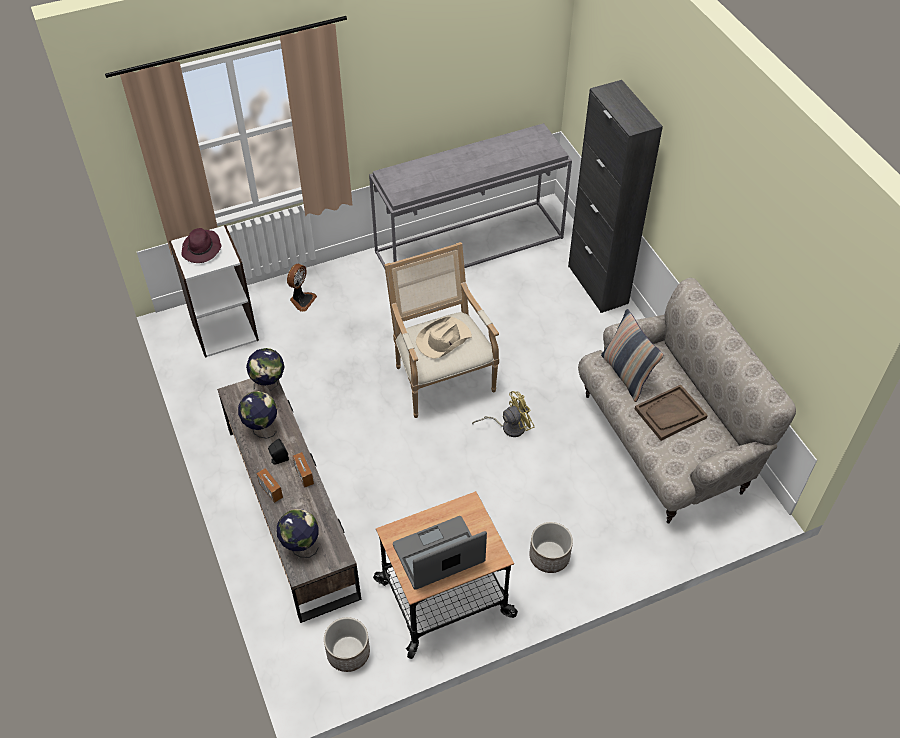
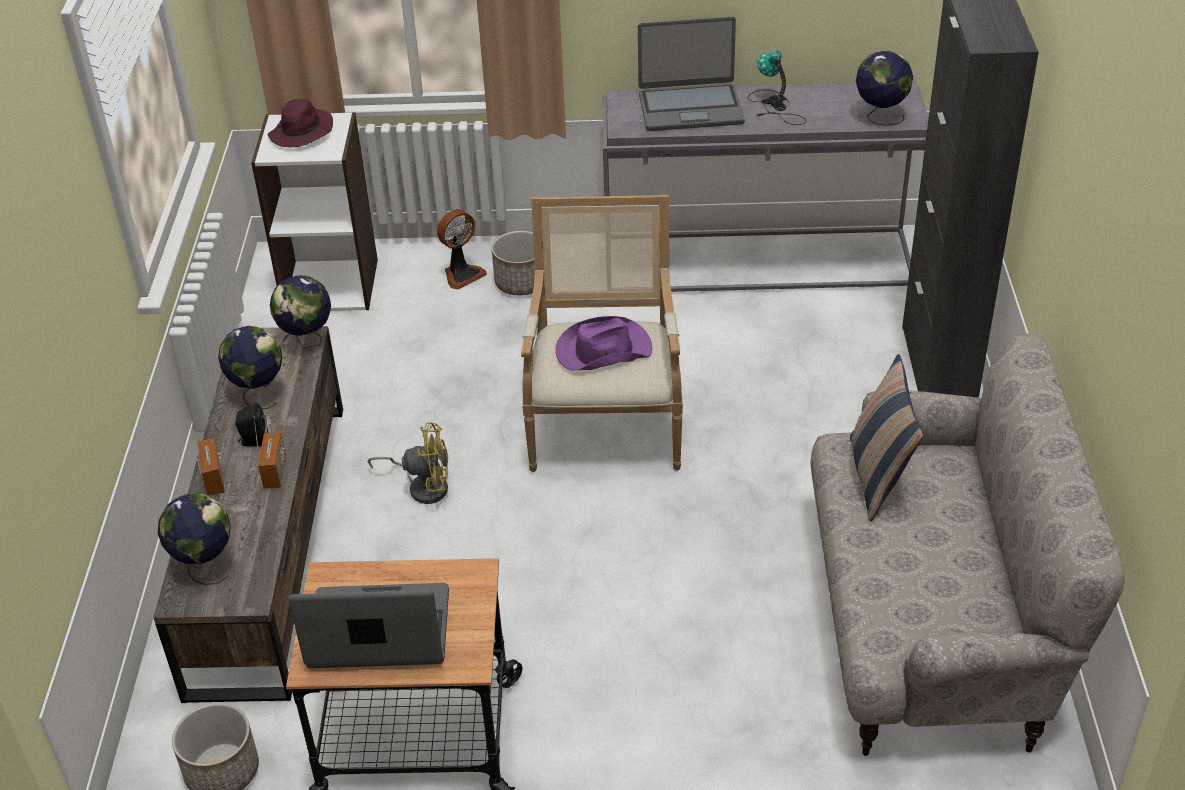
camera: 25 degrees right, 10 degrees down
beige hat [416,316,472,359] -> purple hat [555,316,652,371]
yellow fan [472,391,535,437] -> yellow fan moved to [367,422,448,504]
planter [529,522,573,573] -> planter moved to [492,231,535,295]
brown tray [635,384,708,441] -> none
none -> laptop [638,17,745,131]
none -> table lamp [748,50,806,125]
none -> globe [856,51,913,126]

